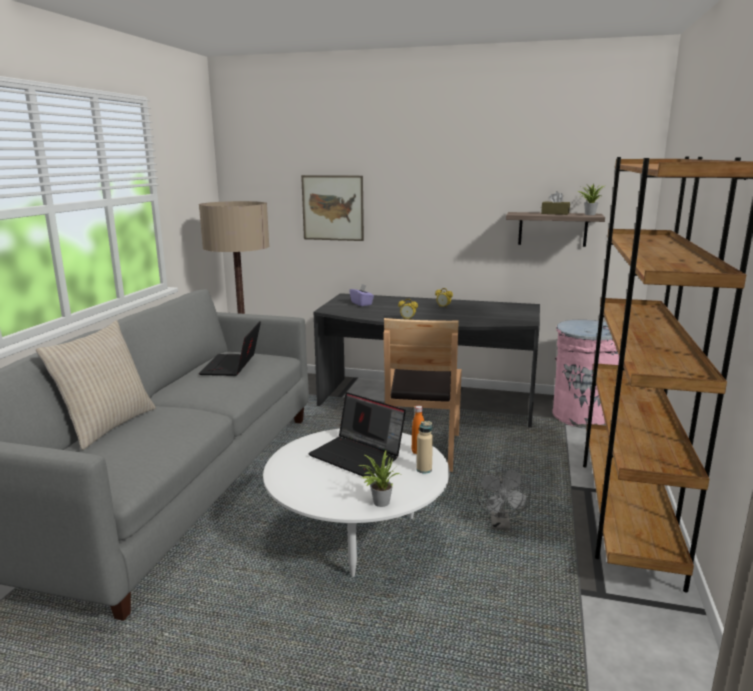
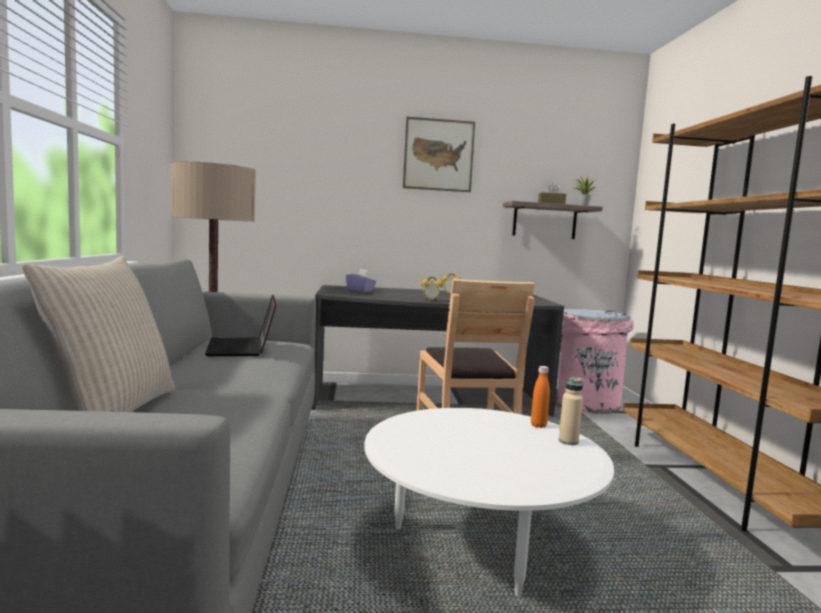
camera: 20 degrees left, 10 degrees down
picture [301,175,364,241] -> picture moved to [403,116,475,192]
laptop [308,392,406,477] -> none
potted plant [358,451,400,507] -> none
grey fan [476,466,531,530] -> none

